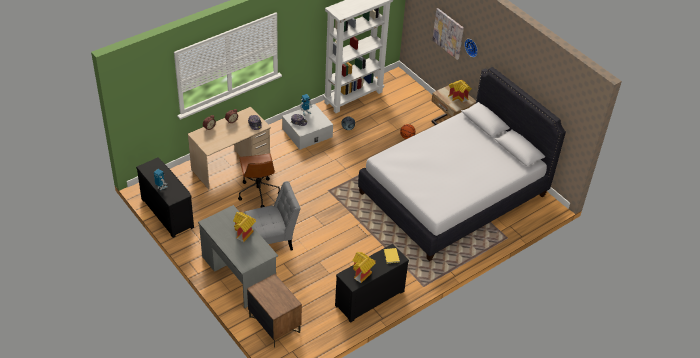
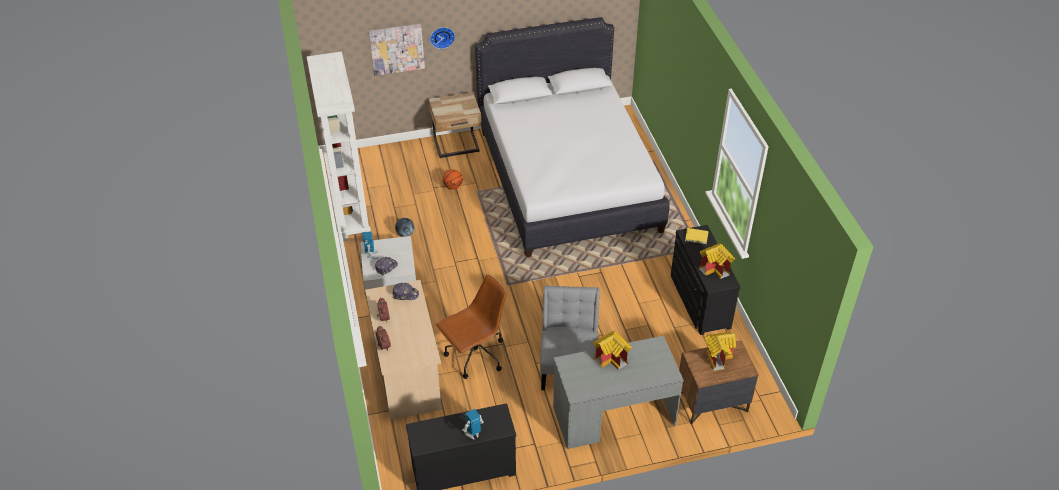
camera: 65 degrees left, 0 degrees up
brown office chair [238,153,280,208] -> brown office chair turned 45 degrees counterclockwise [436,274,507,379]
toy house [448,80,472,103] -> toy house moved to [705,332,736,371]

